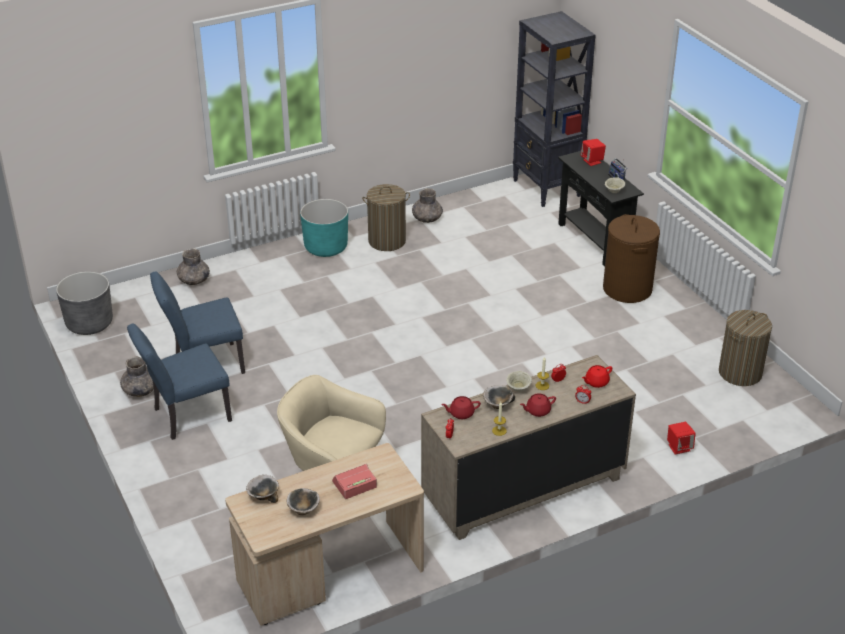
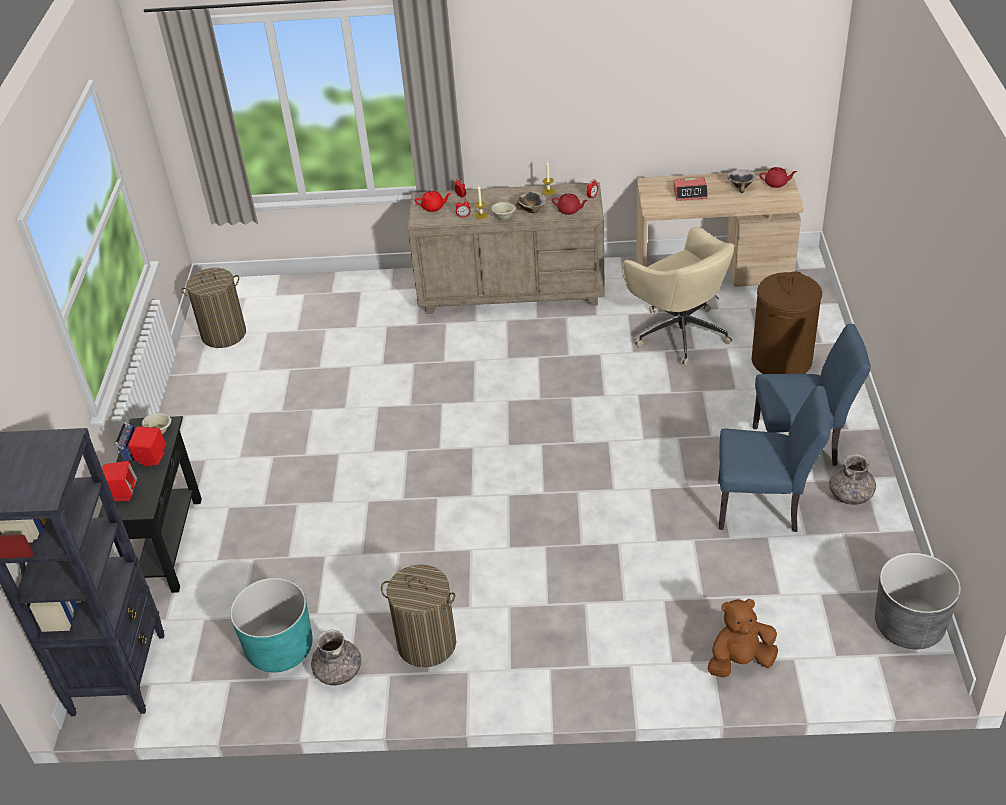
camera: 150 degrees left, 5 degrees up
grey vase [177,248,210,285] -> brown plush toy [708,598,778,678]
bowl [246,475,279,503] -> none
turquoise planter [300,199,348,257] -> turquoise planter moved to [230,578,313,672]
red teapot [520,394,556,417] -> red teapot moved to [759,167,797,188]
brown laundry basket [603,214,660,303] -> brown laundry basket moved to [751,271,822,374]
red speaker [667,422,696,455] -> red speaker moved to [128,426,166,466]

